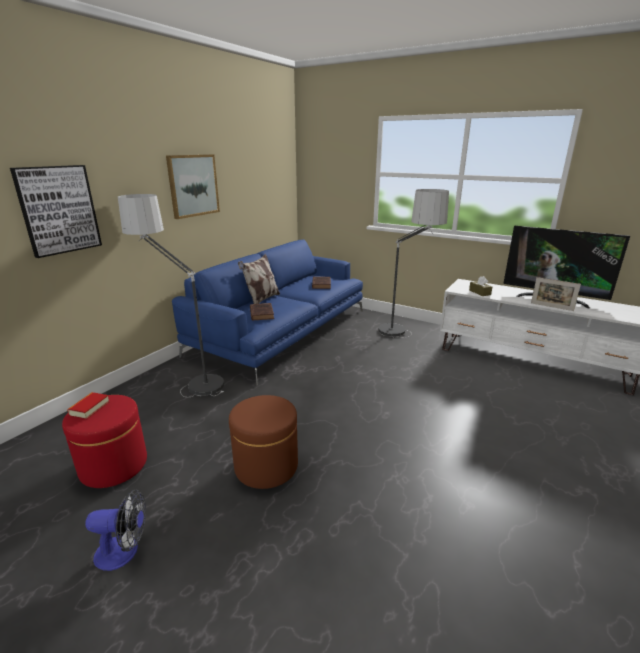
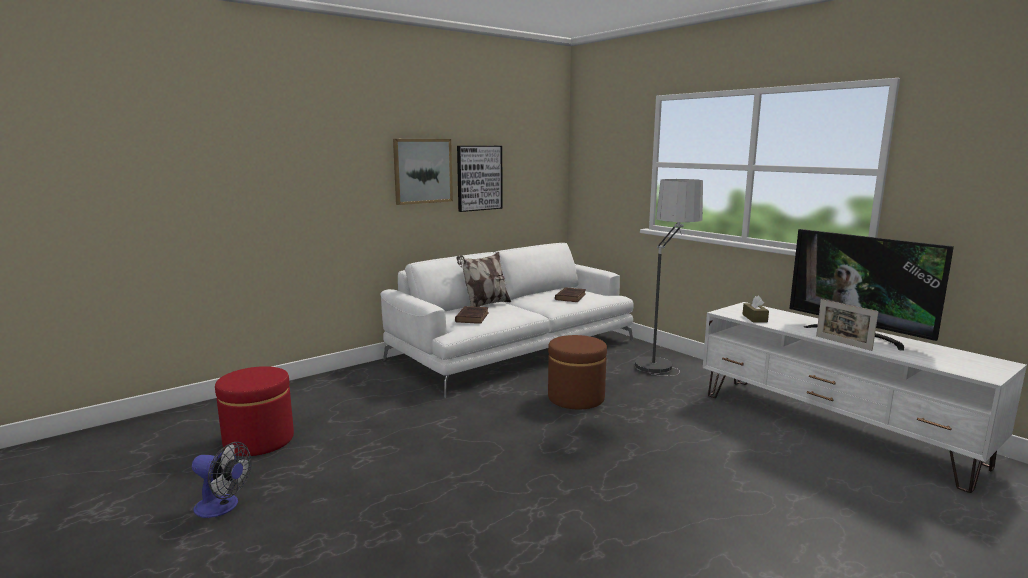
camera: 20 degrees right, 10 degrees down
picture [10,165,102,258] -> picture moved to [457,146,503,212]
book [67,392,110,419] -> none
floor lamp [118,194,224,397] -> none
blue sofa [172,239,363,386] -> white sofa [381,243,634,398]
brown ottoman [229,395,298,489] -> brown ottoman moved to [548,335,607,409]

